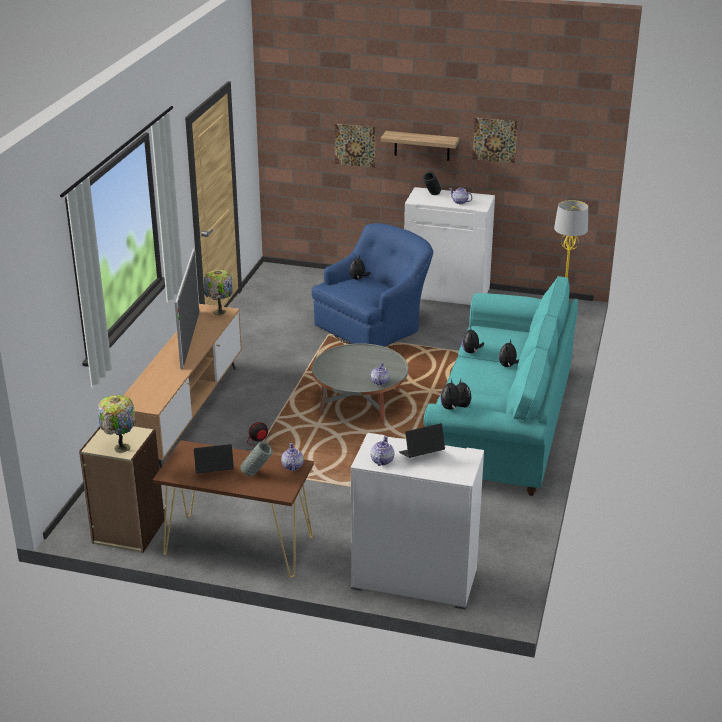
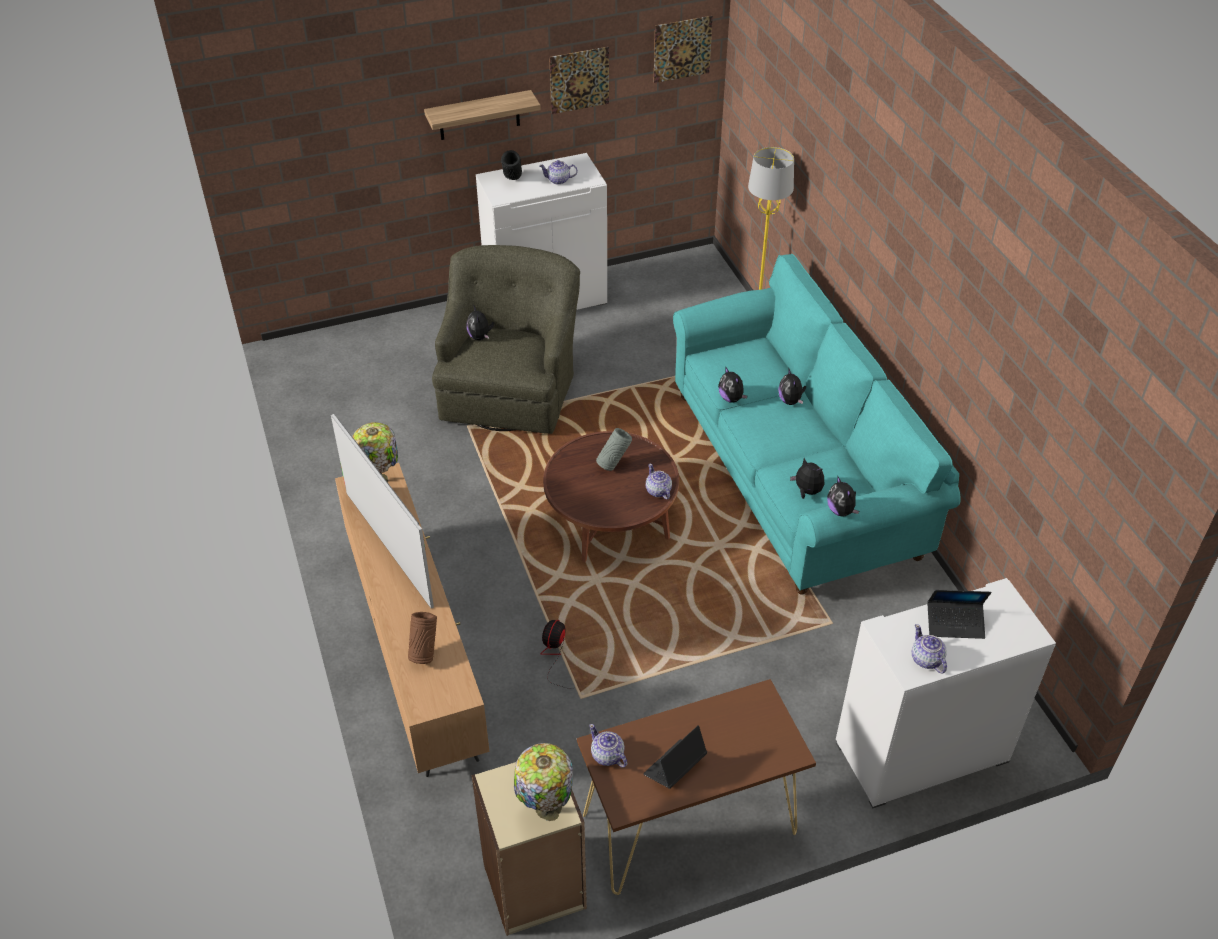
camera: 35 degrees left, 15 degrees up
grey vase [240,442,273,477] -> grey vase moved to [596,428,632,471]
teapot [281,443,304,472] -> teapot moved to [589,724,627,768]
blue armchair [312,223,433,347] -> green armchair [432,245,580,434]
grey coffee table [312,343,408,425] -> brown coffee table [543,431,679,562]
picture [335,124,375,168] -> picture moved to [654,16,713,83]
laptop [399,423,445,458] -> laptop turned 120 degrees counterclockwise [927,590,991,639]
none -> brown vase [408,612,437,664]

